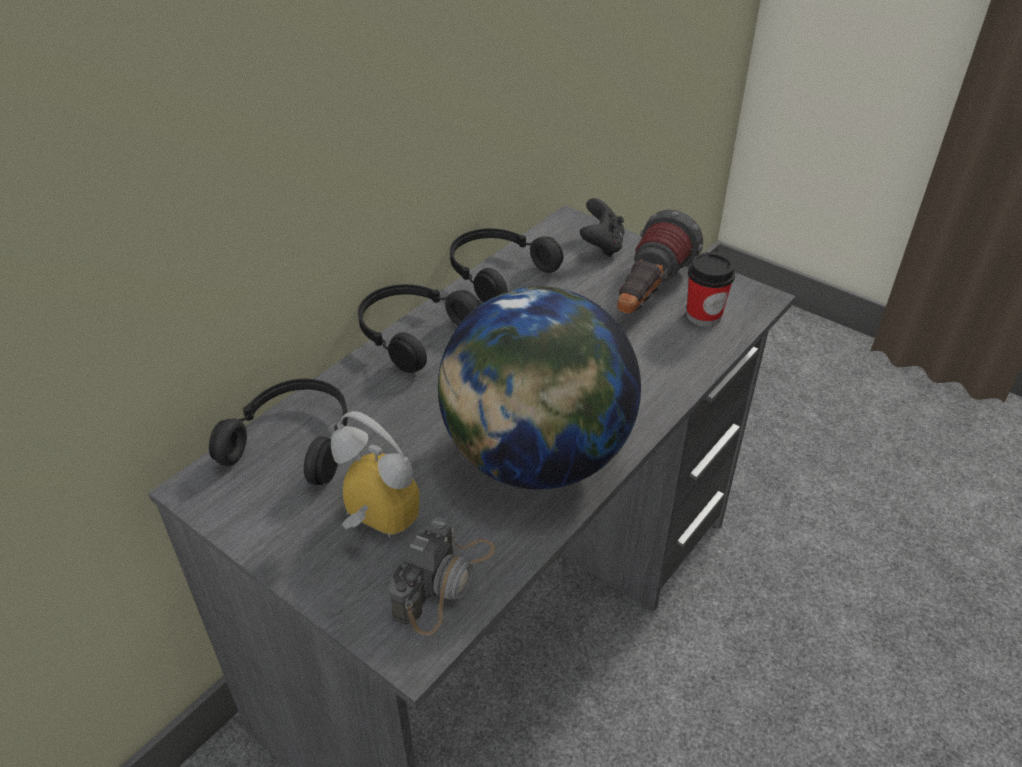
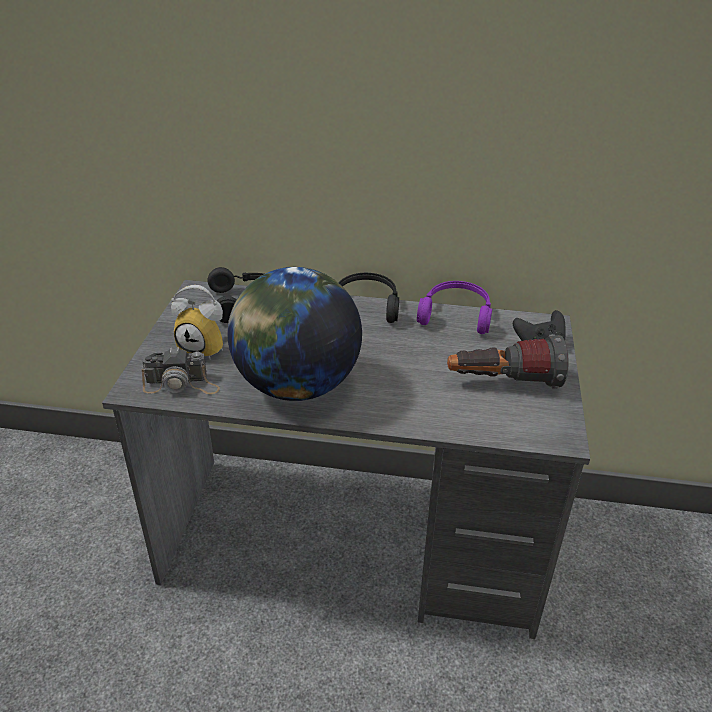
camera: 60 degrees right, 5 degrees down
alarm clock [331,411,419,538] -> alarm clock turned 105 degrees clockwise [171,285,223,360]
black headphones [450,228,563,303] -> purple headphones [417,281,492,334]
cup [687,252,735,327] -> none

